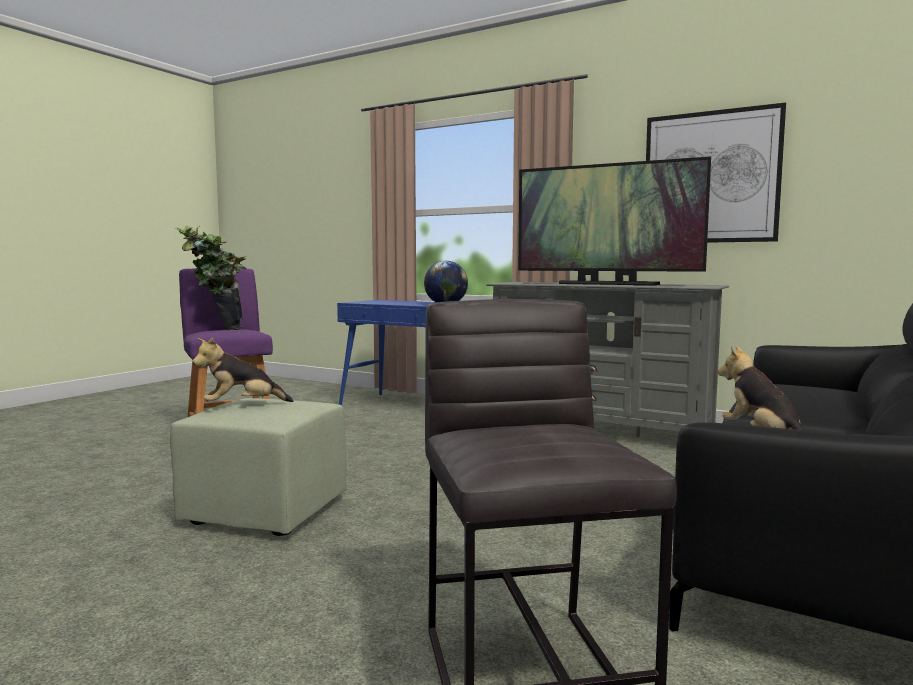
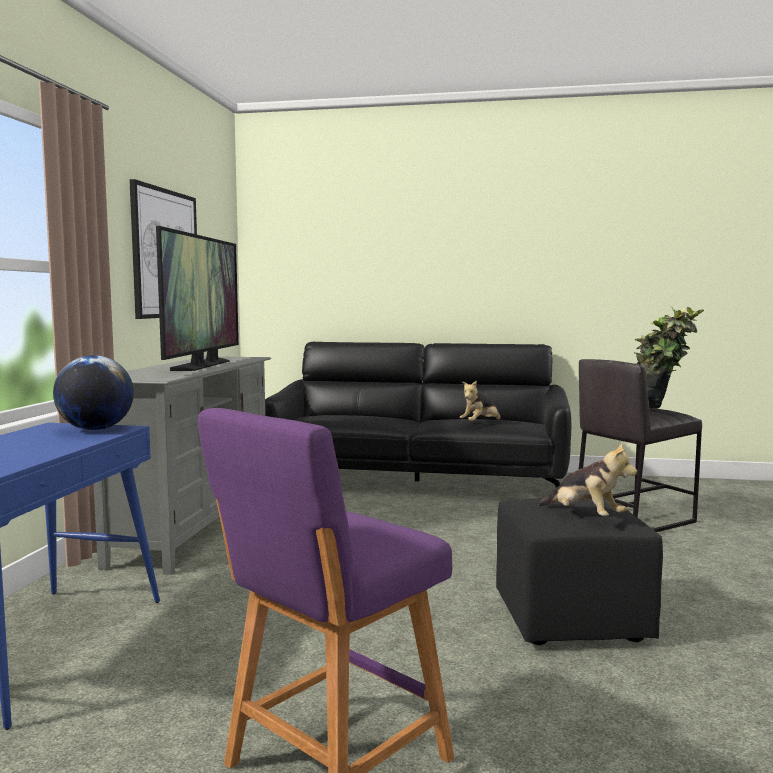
camera: 110 degrees left, 0 degrees up
green ottoman [170,398,347,536] -> black ottoman [496,498,663,645]
potted plant [174,225,247,330] -> potted plant moved to [633,306,704,408]

